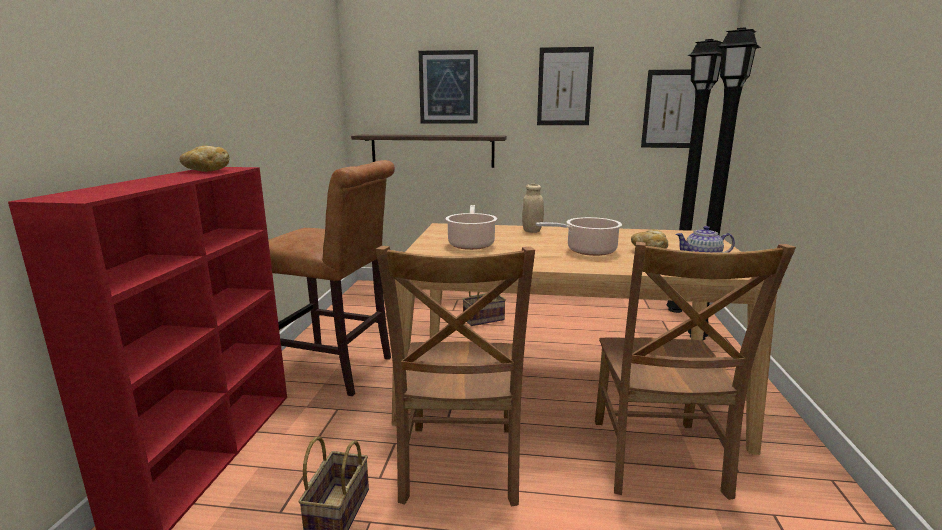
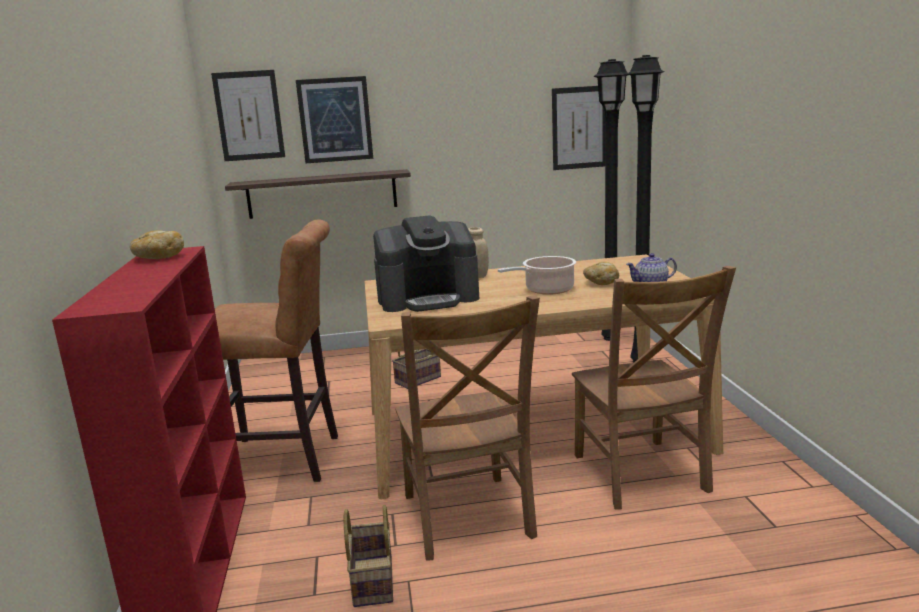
camera: 15 degrees left, 0 degrees up
cooking pot [445,205,497,250] -> coffee machine [373,215,479,312]
picture [537,47,594,125] -> picture moved to [211,70,285,161]

